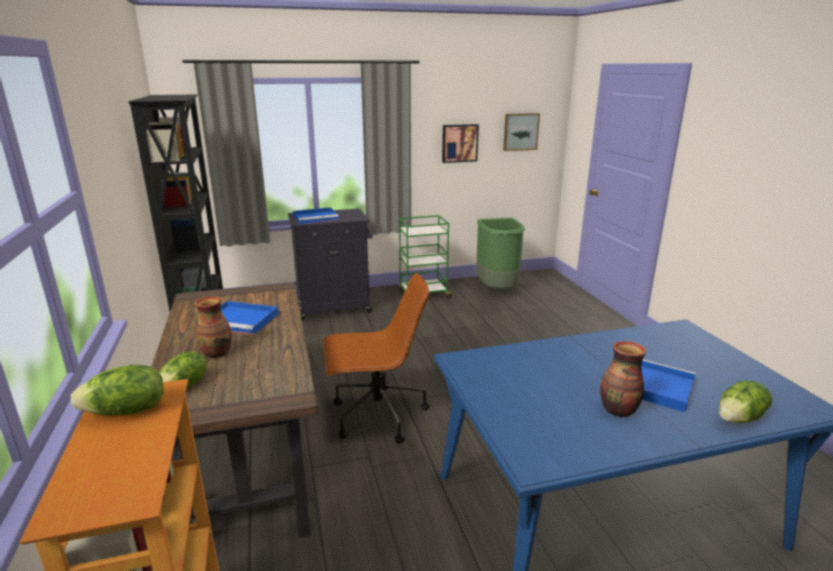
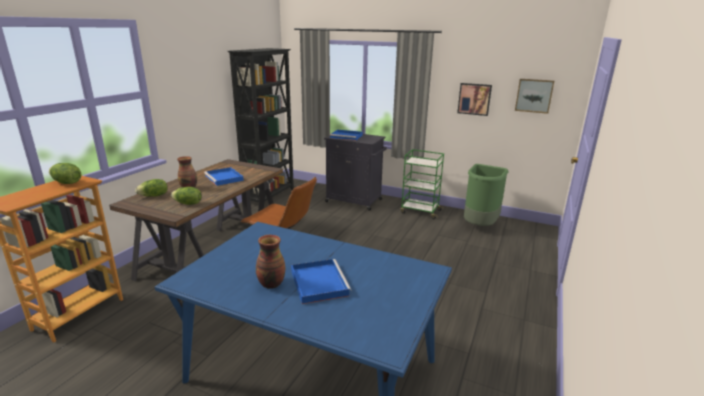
camera: 40 degrees right, 0 degrees up
lettuce [719,381,772,423] -> lettuce moved to [171,187,202,205]

